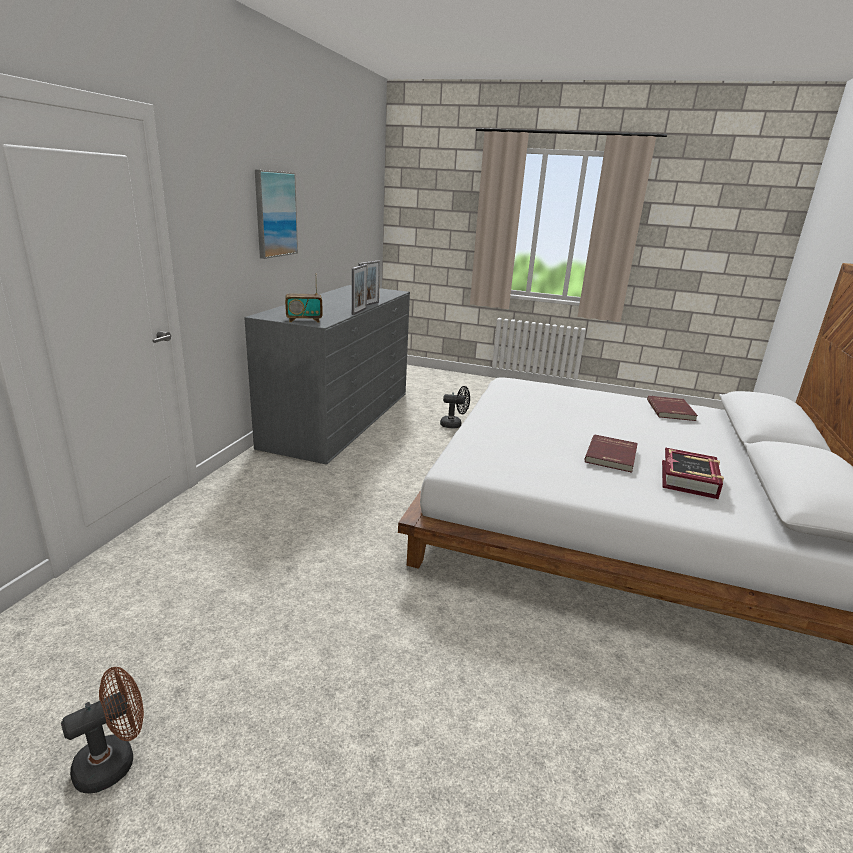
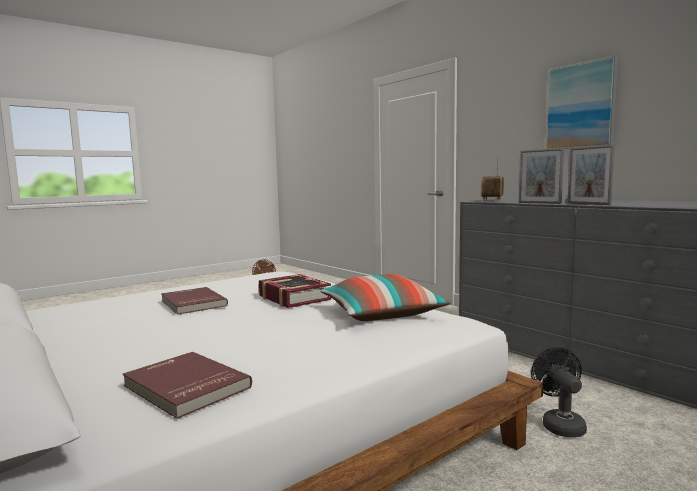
camera: 125 degrees right, 15 degrees down
black fan [440,386,470,428] -> black fan turned 135 degrees clockwise [531,347,587,437]
book [662,448,724,499] -> book moved to [259,274,331,308]
none -> pillow [320,274,451,321]

